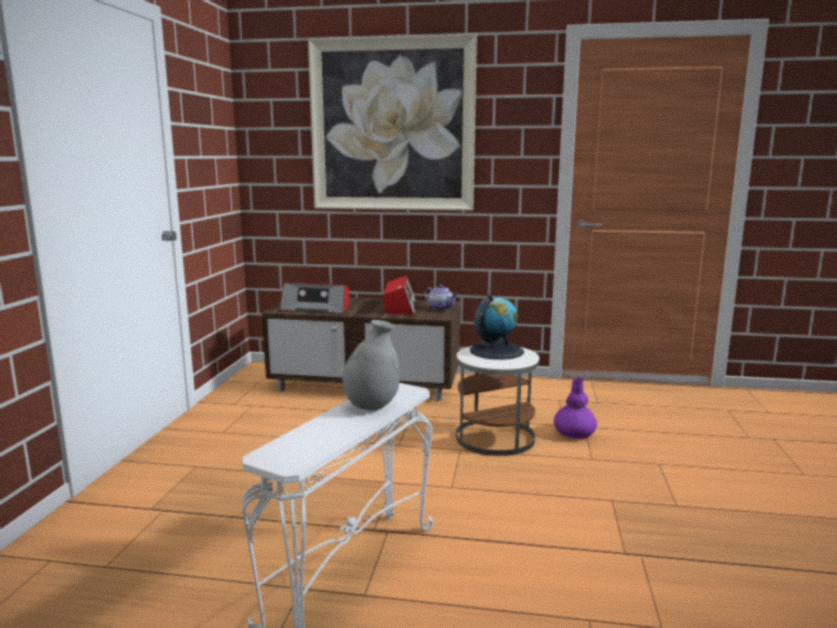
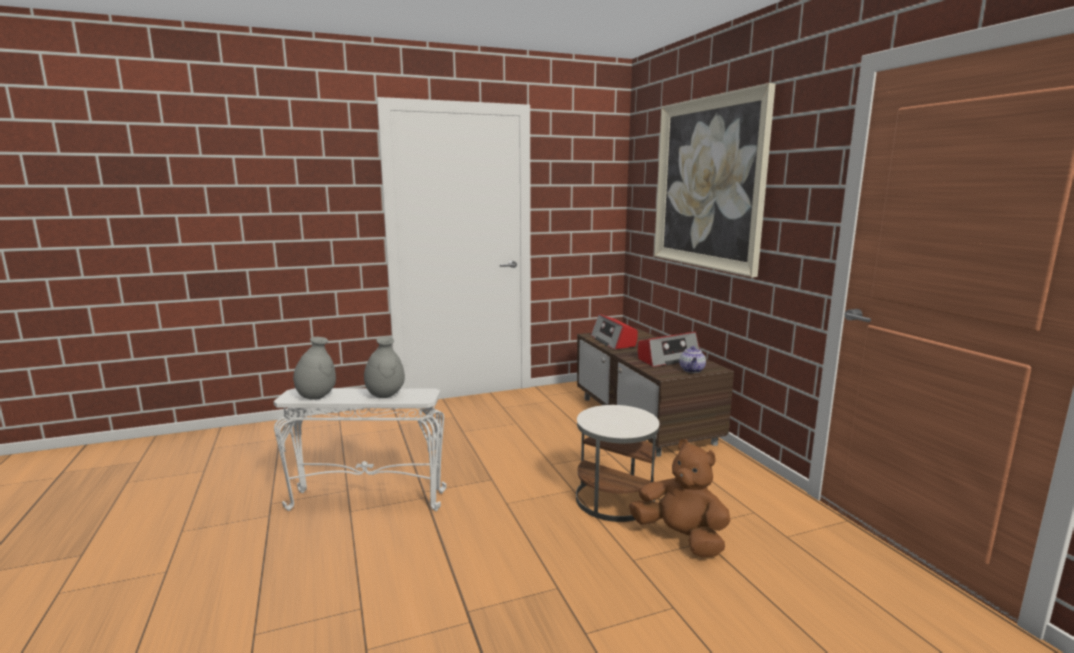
camera: 60 degrees right, 0 degrees up
globe [470,294,524,360] -> none
purple vase [554,377,597,439] -> brown plush toy [629,439,731,558]
none -> grey vase [293,337,336,400]

